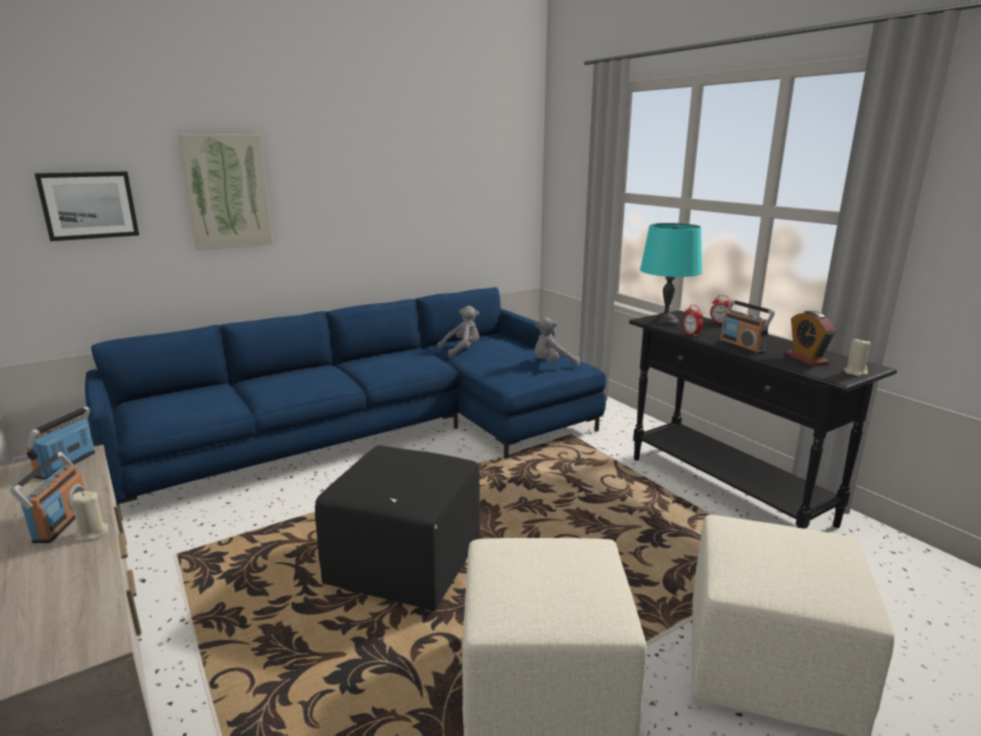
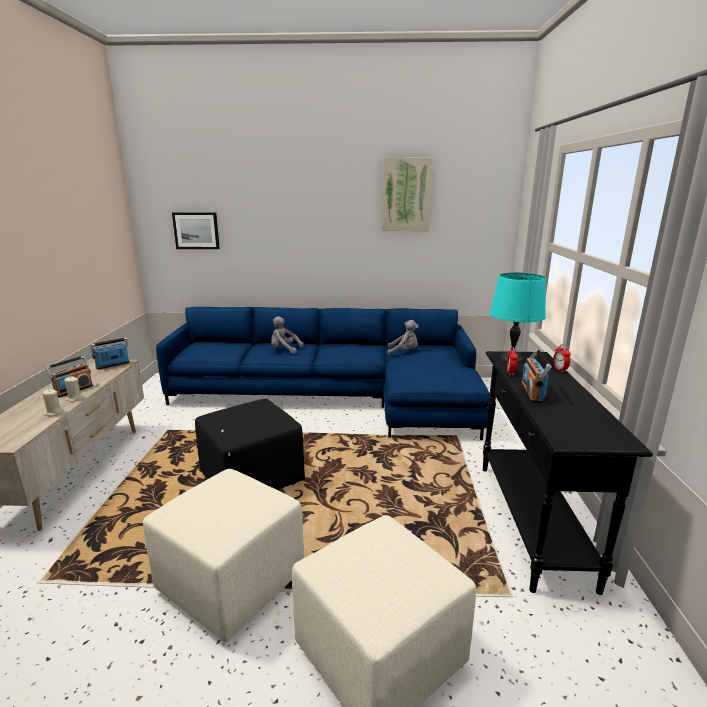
camera: 35 degrees right, 0 degrees up
picture [178,134,273,250] -> picture moved to [382,158,433,231]
grey plush toy [534,318,580,366] -> grey plush toy moved to [271,316,304,354]
alarm clock [786,311,836,366] -> none
beige candle [844,338,870,376] -> beige candle moved to [42,389,63,416]

